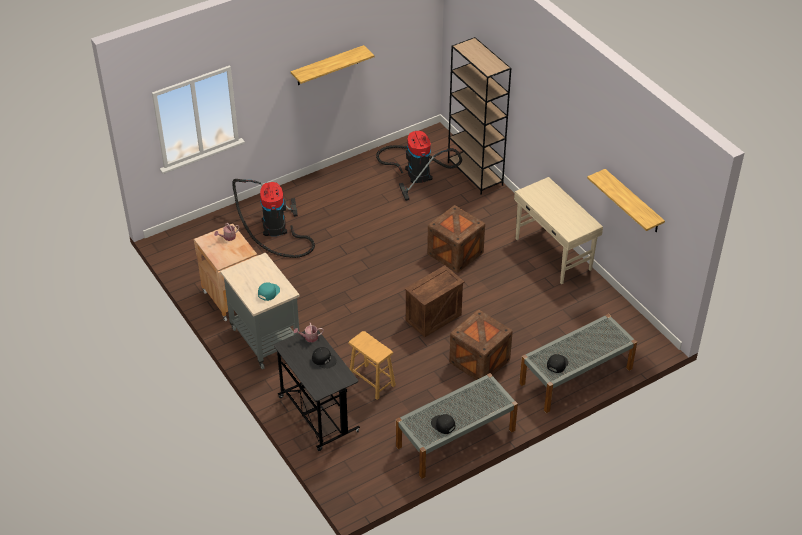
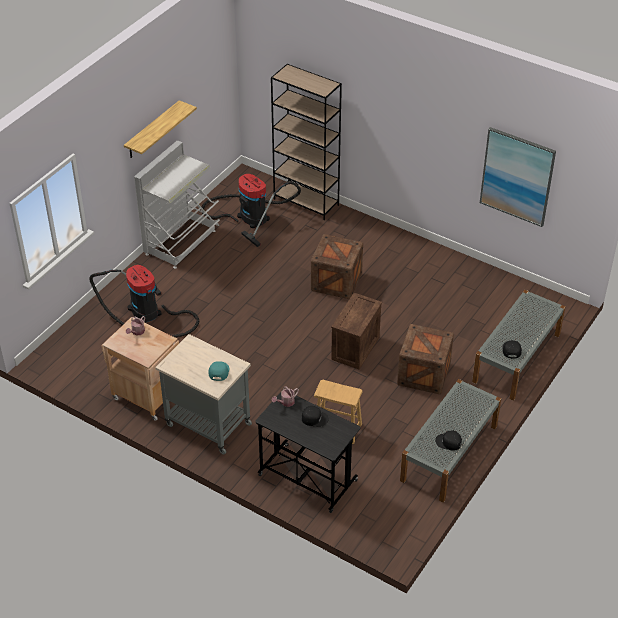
camera: 25 degrees left, 0 degrees up
beige console table [514,177,603,284] -> none
shelf [587,169,665,232] -> picture [480,127,556,227]
none -> white shoe rack [134,140,220,268]

